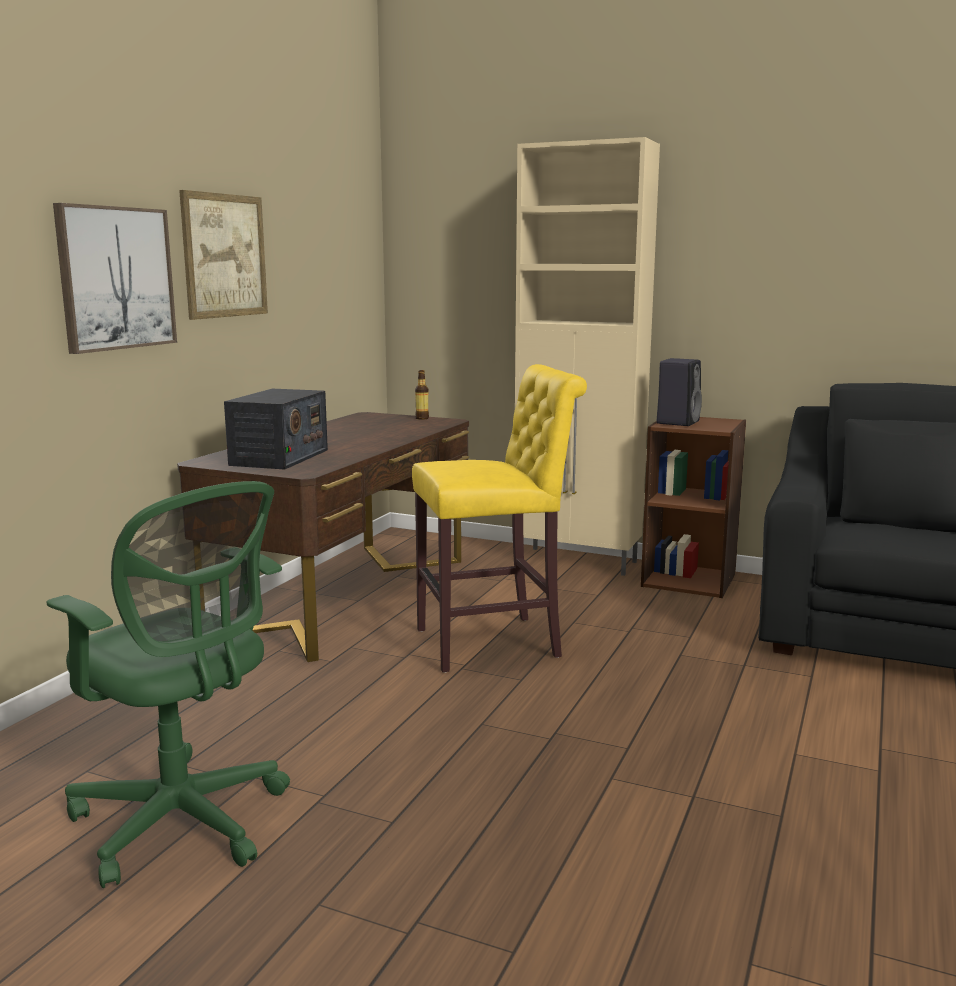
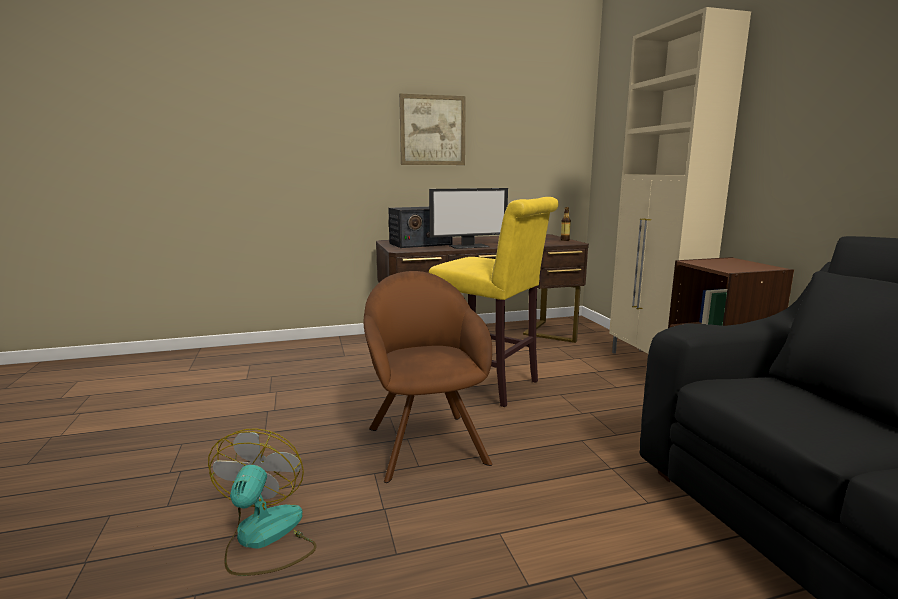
camera: 50 degrees right, 0 degrees up
green office chair [46,481,290,888] -> none
picture [53,203,177,354] -> none
black speaker [657,358,702,426] -> none
none -> fan [208,428,317,576]
none -> brown armchair [364,271,492,483]
none -> monitor [429,188,508,249]

